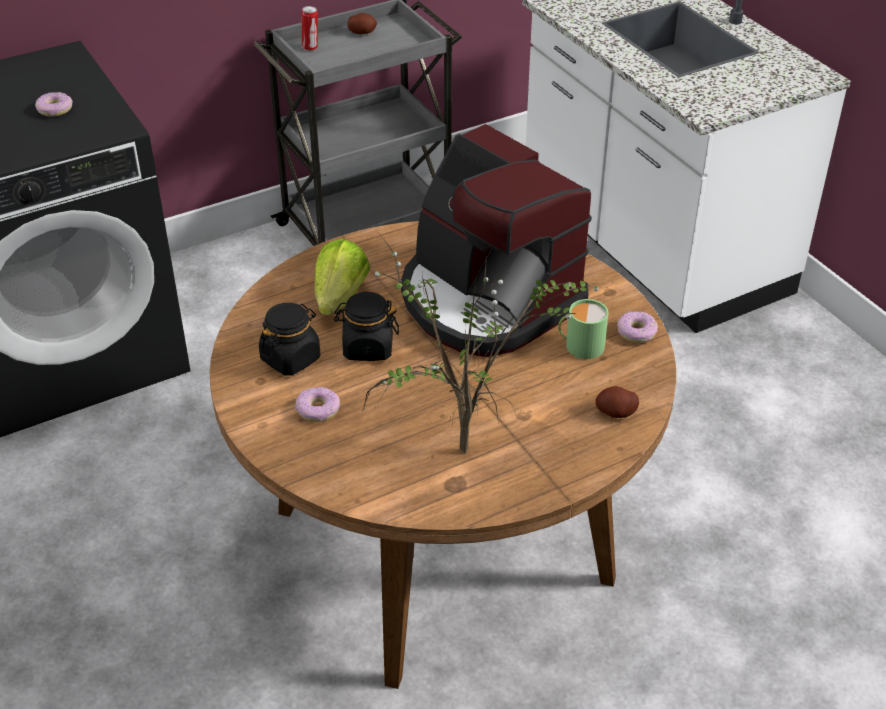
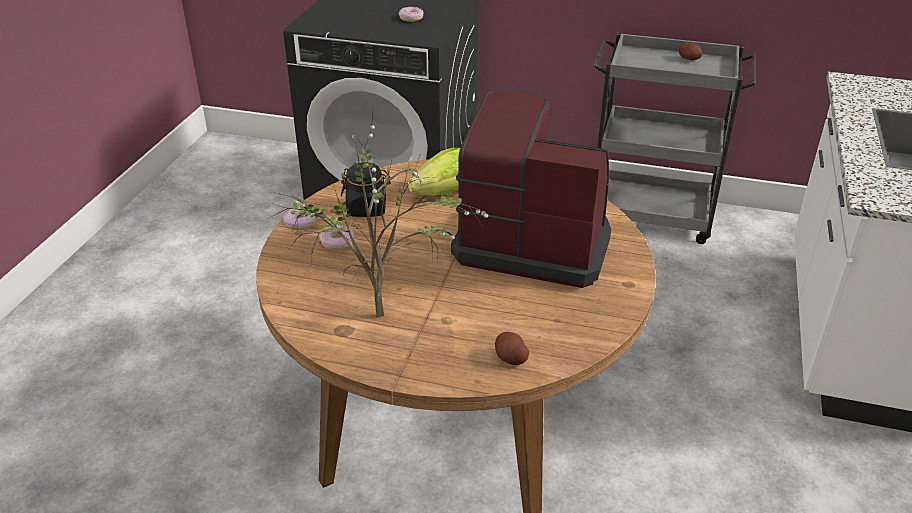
camera: 45 degrees right, 5 degrees down
can [301,6,318,51] -> none
black jar [334,292,399,361] -> none
coffee machine [401,124,592,357] -> coffee machine turned 105 degrees clockwise [451,89,611,288]
green mug [558,299,609,359] -> none
donut [617,311,658,343] -> donut moved to [283,206,317,230]

